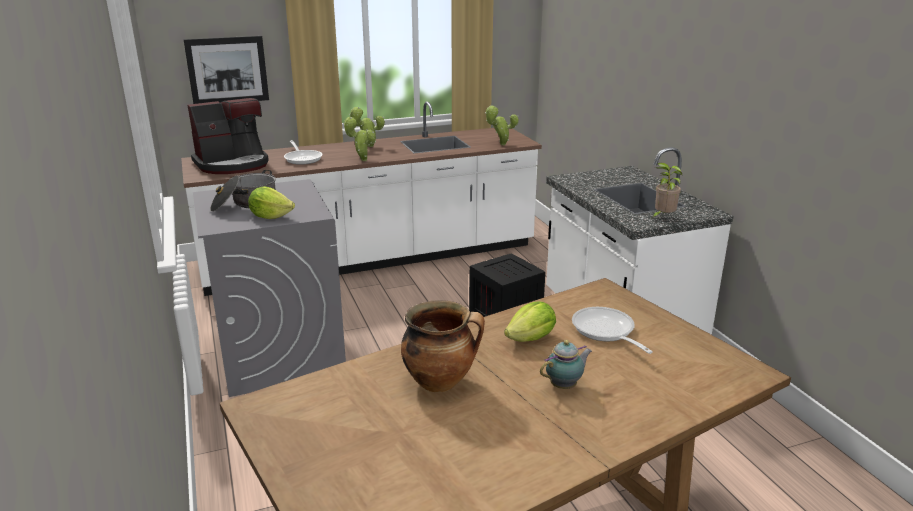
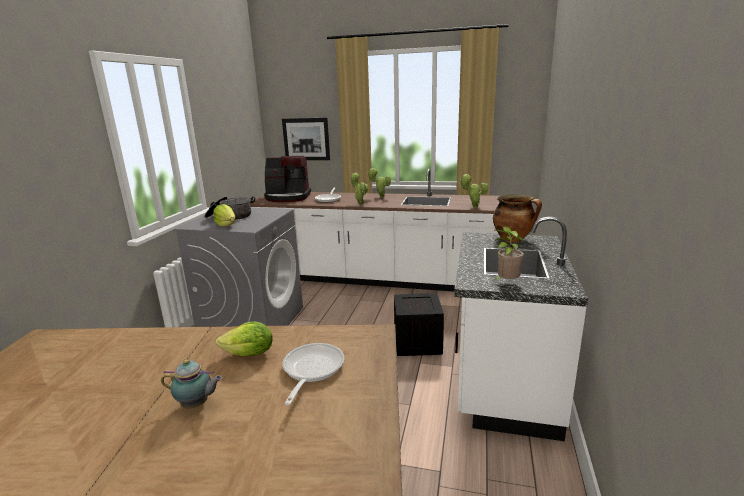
camera: 35 degrees right, 5 degrees down
cooking pot [401,300,485,392] -> cooking pot moved to [493,195,542,242]

